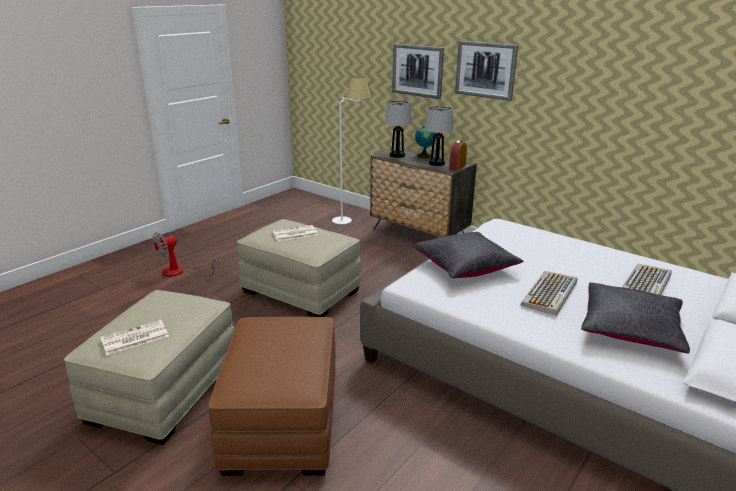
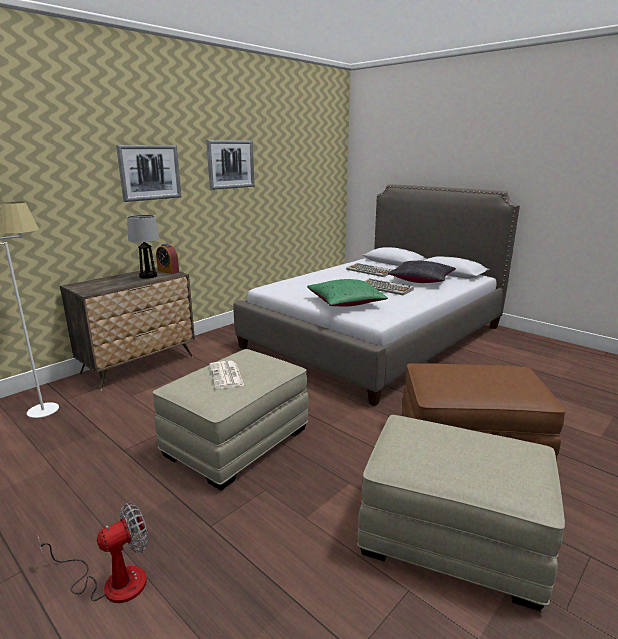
camera: 85 degrees left, 5 degrees down
newspaper [101,320,169,355] -> none
fan [152,232,218,278] -> fan turned 90 degrees counterclockwise [37,503,148,603]
table lamp [385,101,412,158] -> none
picture [392,44,444,99] -> picture moved to [206,140,254,190]
black pillow [413,232,524,278] -> green pillow [307,279,388,307]
globe [415,125,436,158] -> none

